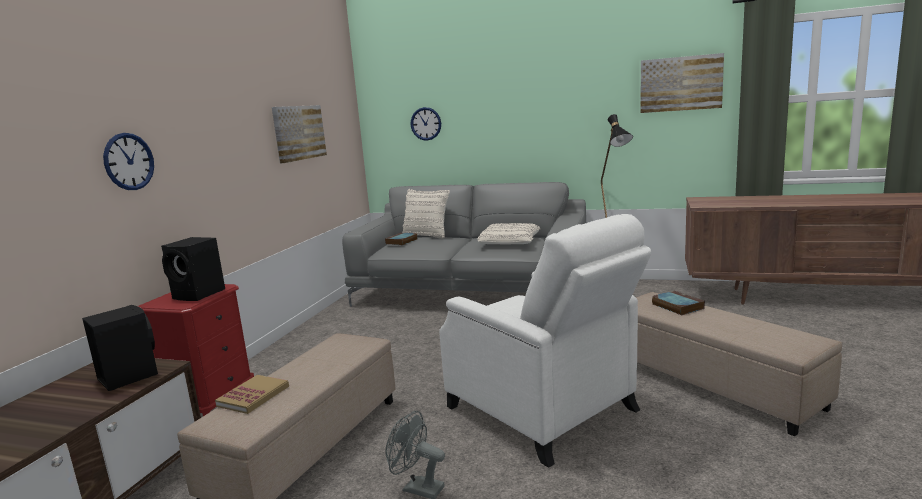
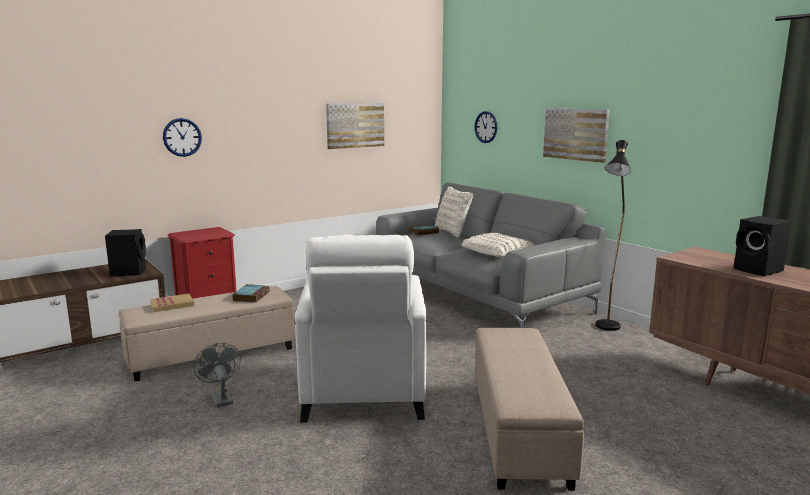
camera: 35 degrees right, 0 degrees up
black speaker [161,237,225,301] -> black speaker moved to [734,216,791,276]
picture [640,53,724,113] -> picture moved to [543,108,610,163]
book [652,290,705,315] -> book moved to [232,284,270,303]

